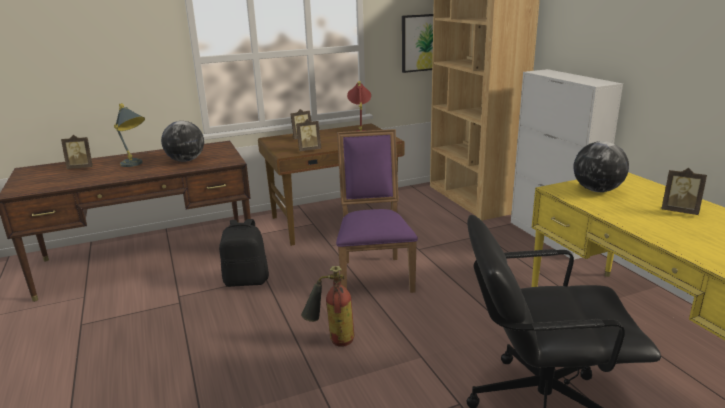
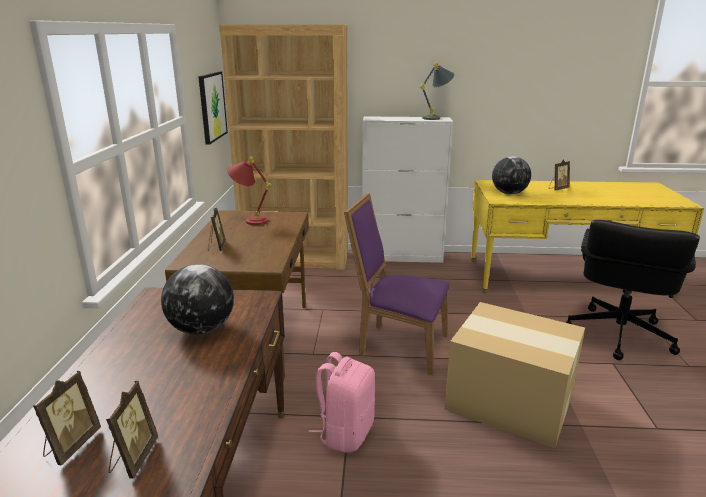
camera: 65 degrees left, 0 degrees up
grey table lamp [114,103,145,167] -> grey table lamp moved to [420,63,455,120]
black backpack [219,219,269,287] -> pink backpack [309,352,375,452]
picture frame [296,119,321,152] -> picture frame moved to [106,381,158,479]
fire extinguisher [301,266,354,347] -> cardboard box [445,302,585,448]

